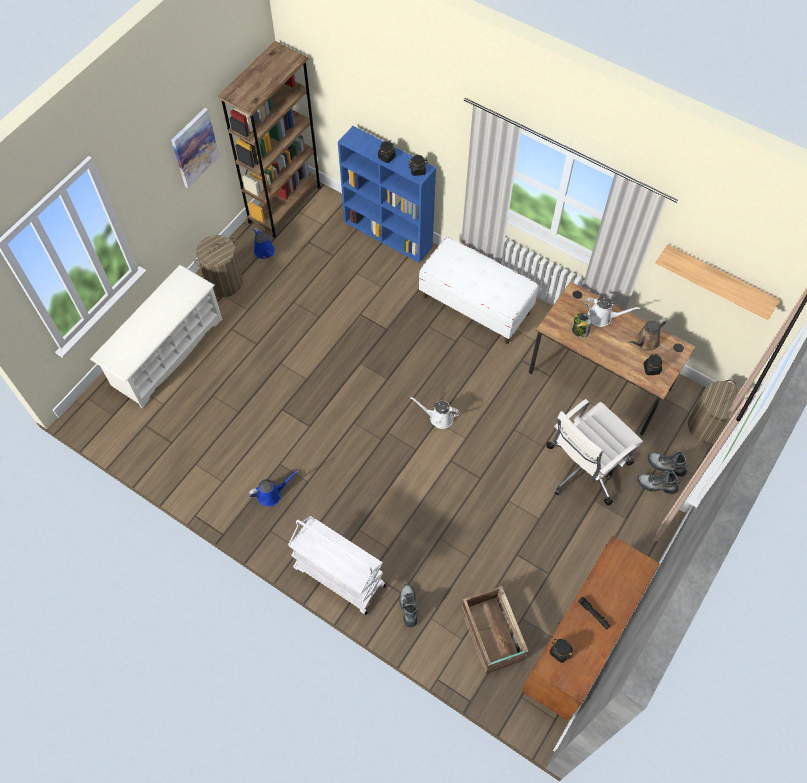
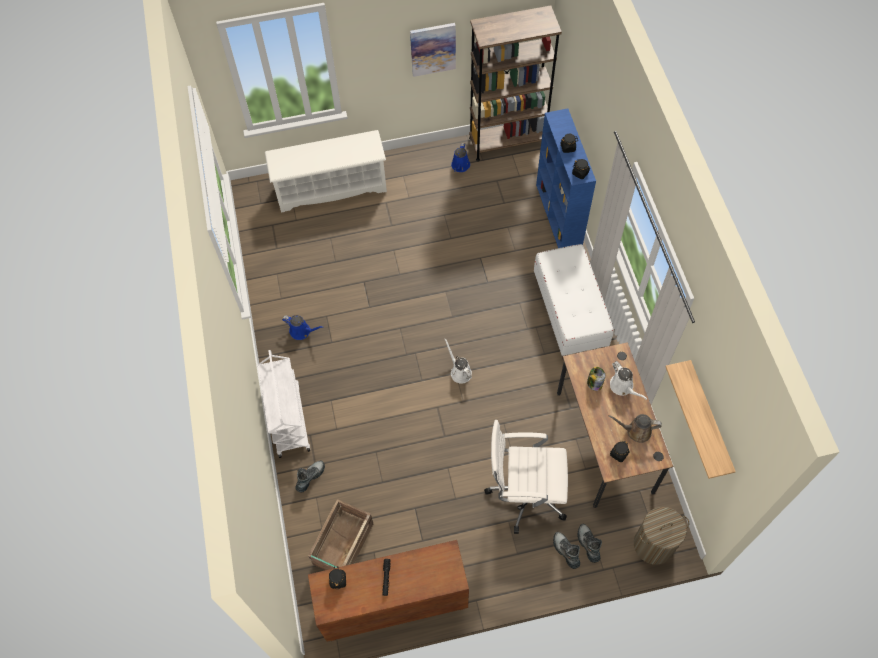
camera: 45 degrees right, 0 degrees up
laundry basket [194,235,243,297] -> none

